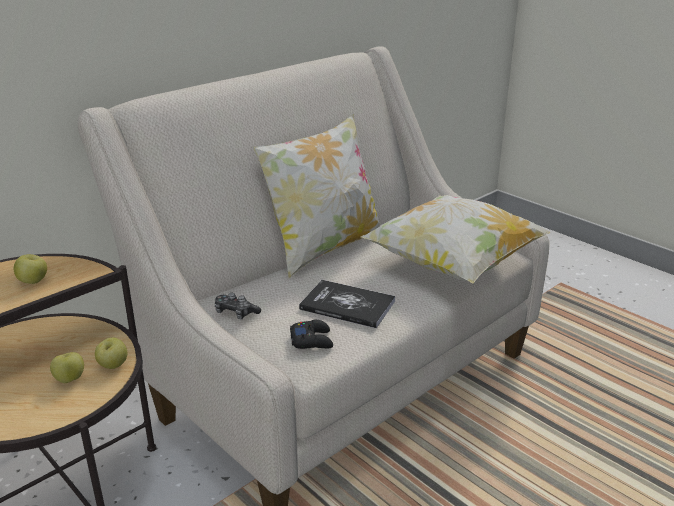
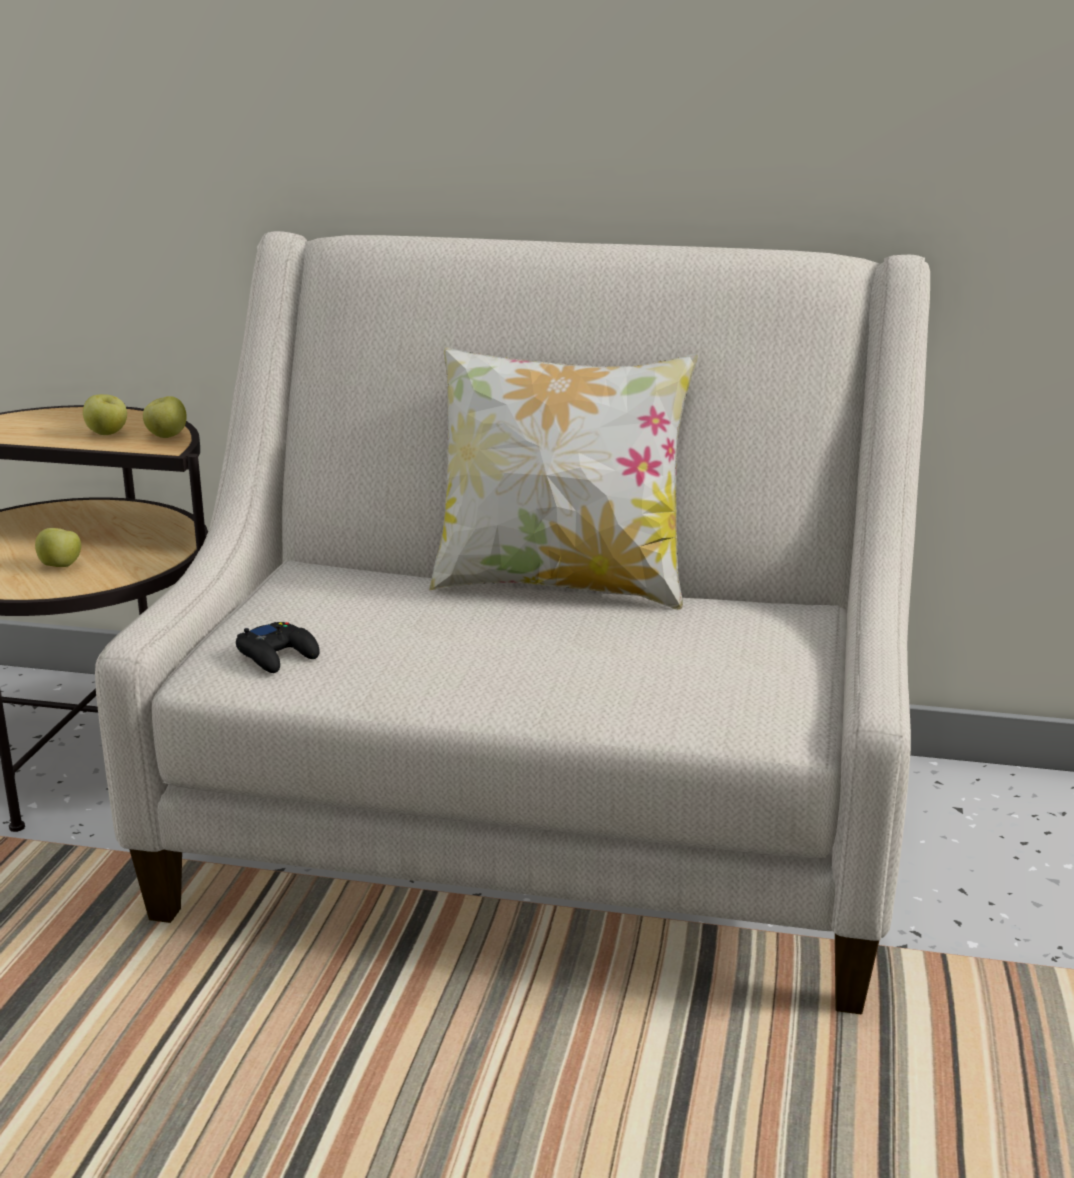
camera: 55 degrees right, 5 degrees down
apple [95,338,127,369] -> apple moved to [143,396,187,438]
game controller [215,293,261,319] -> none
book [299,280,395,328] -> none
pillow [361,195,550,283] -> none

